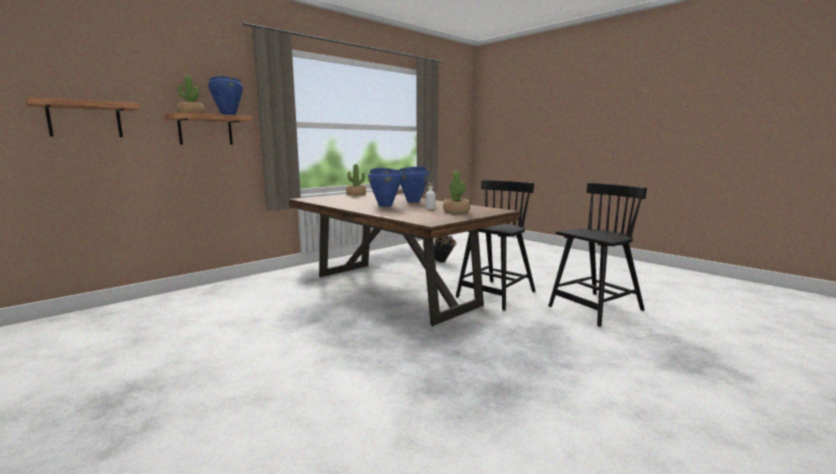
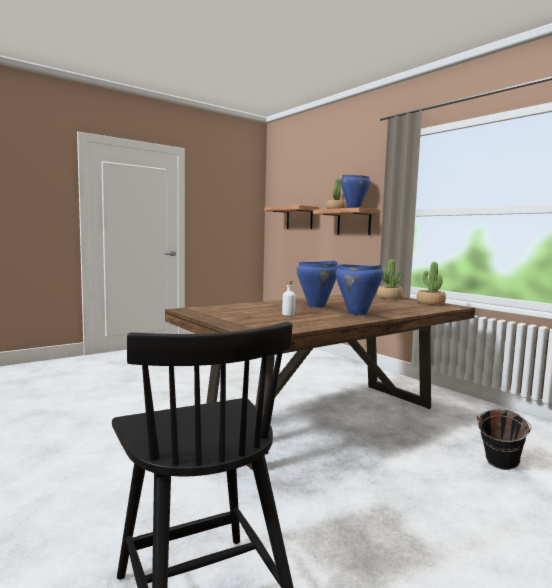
camera: 95 degrees right, 5 degrees down
potted plant [443,171,470,213] -> potted plant moved to [376,259,403,299]
black chair [456,180,535,311] -> none

